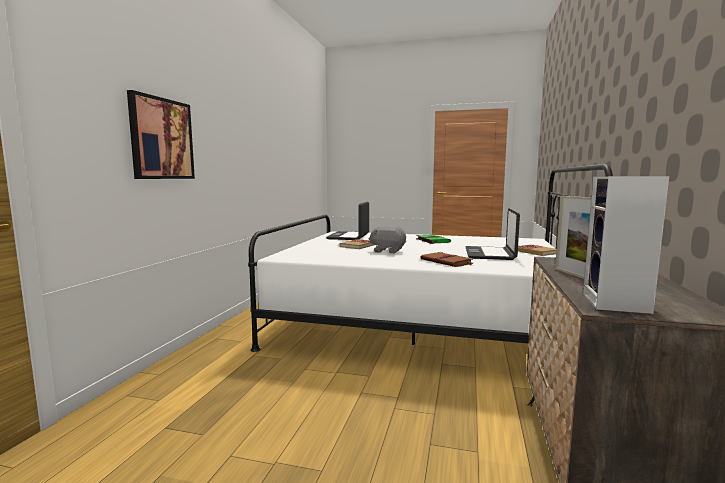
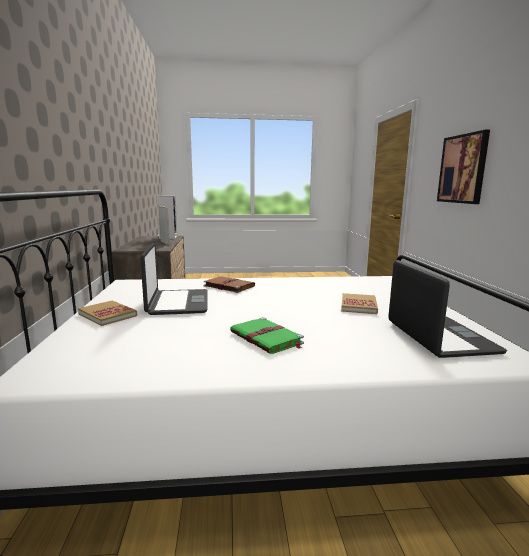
camera: 160 degrees right, 5 degrees up
grey plush toy [368,225,406,253] -> none

